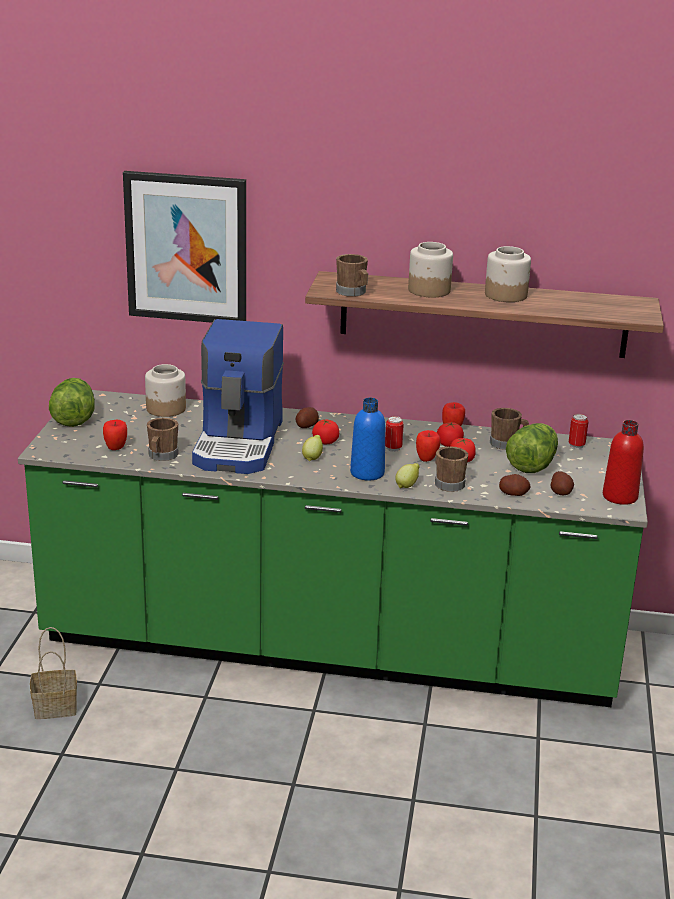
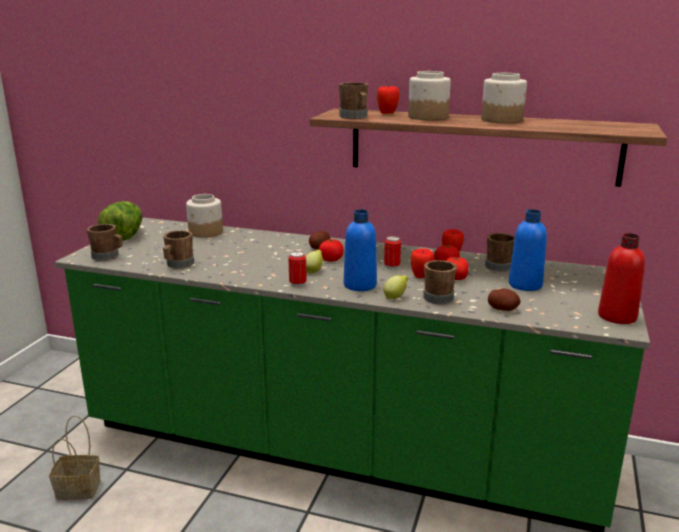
camera: 10 degrees right, 5 degrees down
apple [103,420,127,450] -> apple moved to [377,86,399,114]
picture [123,171,246,323] -> none
coffee machine [192,319,284,474] -> none
lettuce [506,423,558,473] -> blue bottle [509,209,547,291]
potato [551,471,574,495] -> none
can [569,414,589,449] -> can moved to [288,251,307,287]
none -> brown mug [87,224,123,261]

